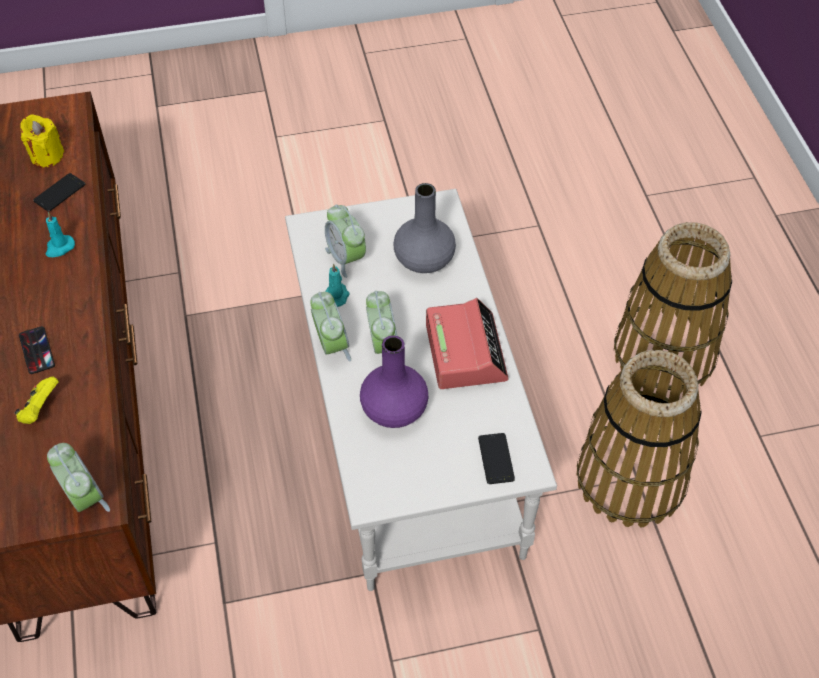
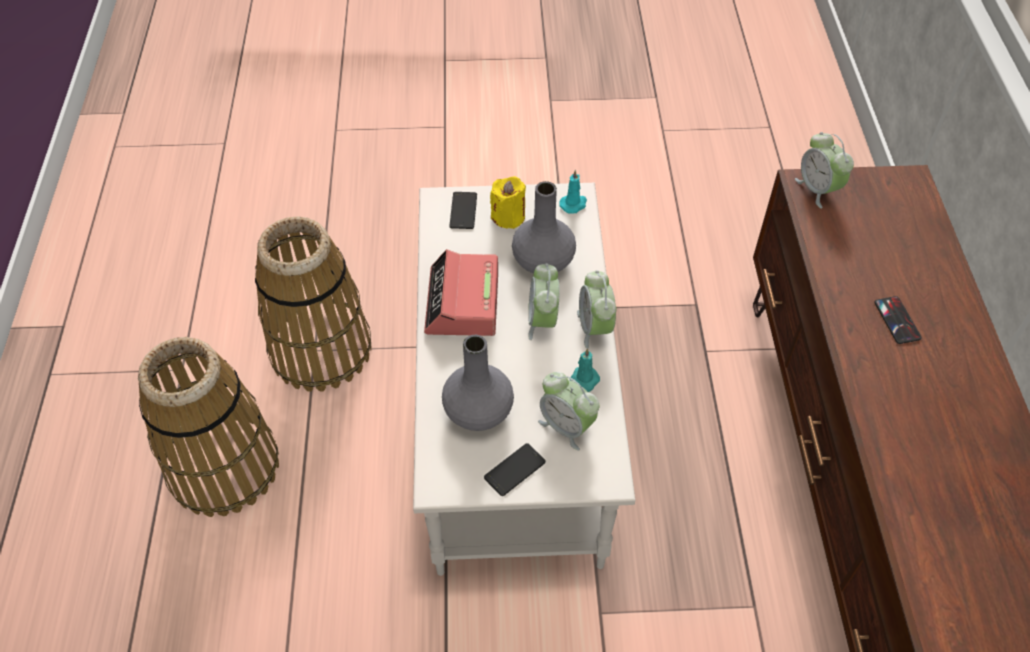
camera: 170 degrees left, 0 degrees up
yellow game controller [15,376,59,424] -> none
yellow candle [20,114,64,168] -> yellow candle moved to [490,176,526,229]
phone [33,173,86,212] -> phone moved to [484,443,546,496]
turquoise candle [46,212,75,257] -> turquoise candle moved to [559,170,587,214]
alarm clock [325,204,366,278] -> alarm clock turned 150 degrees clockwise [538,372,599,451]
purple vase [360,335,428,428] -> grey vase [512,181,576,273]

